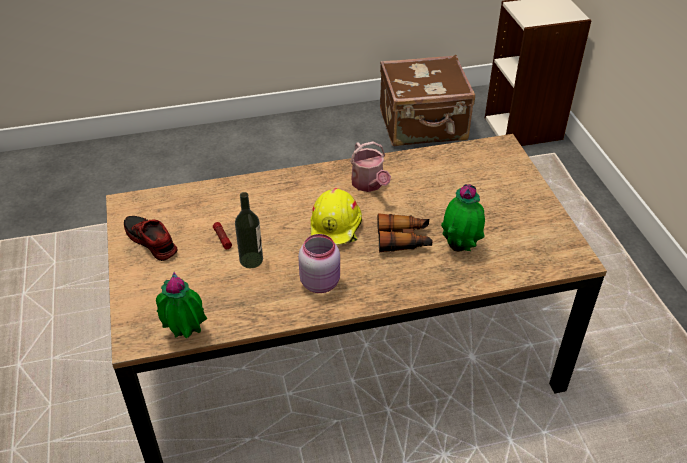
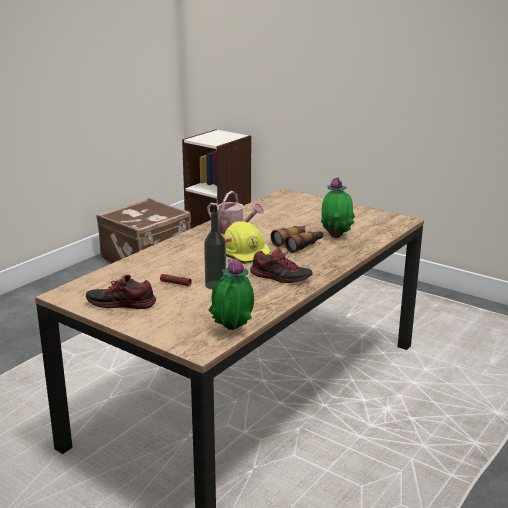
camera: 40 degrees left, 20 degrees down
pink jar [298,234,340,293] -> shoe [250,248,312,283]

